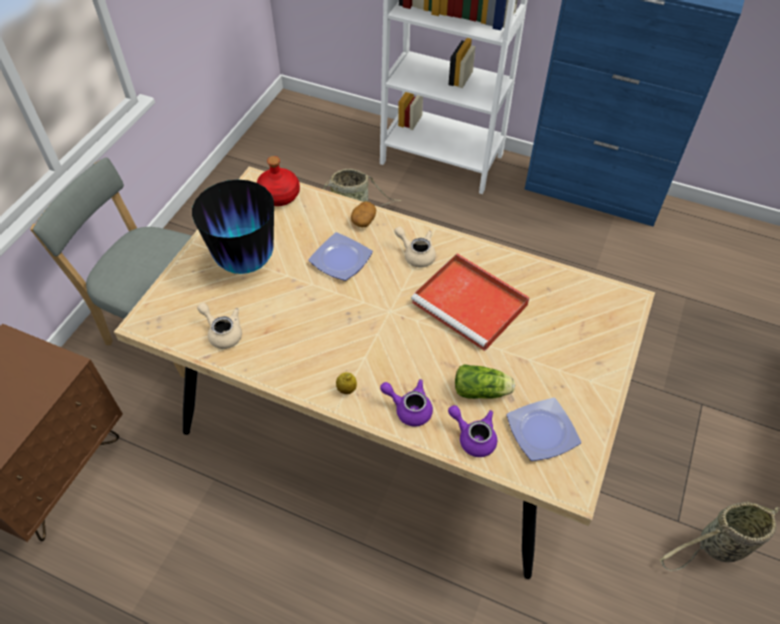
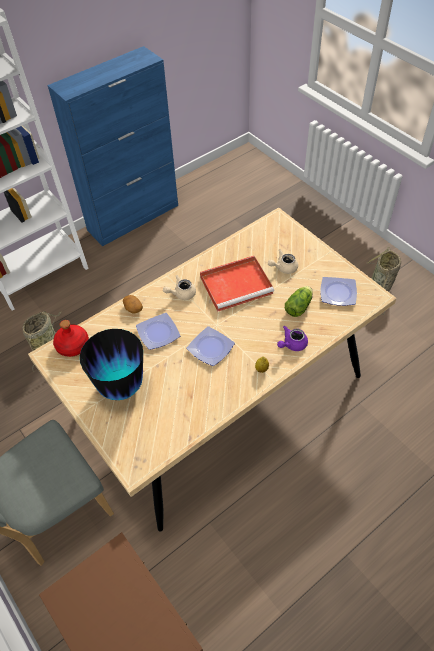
camera: 60 degrees left, 0 degrees up
beige teapot [197,303,242,349] -> beige teapot moved to [268,249,298,274]
purple teapot [448,405,497,457] -> none
none -> plate [187,326,235,366]

